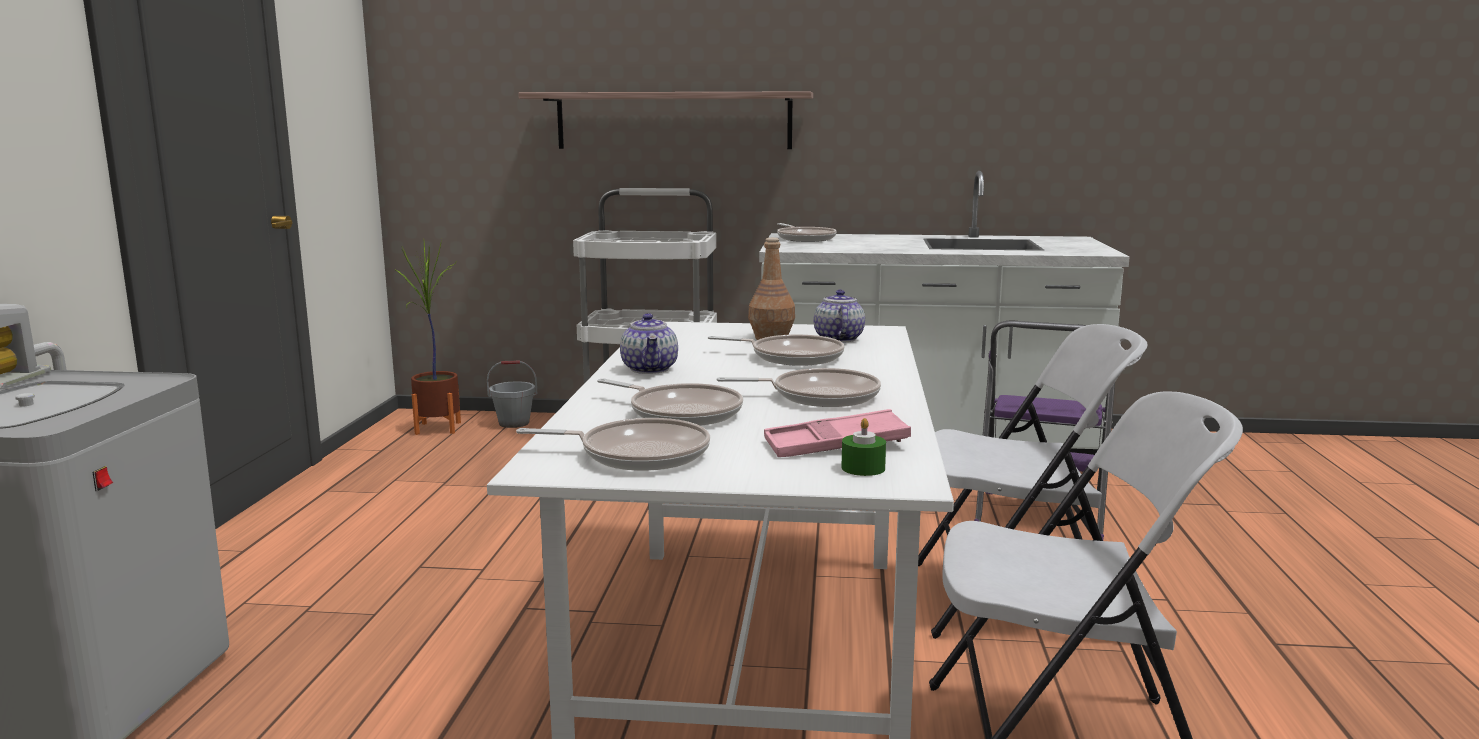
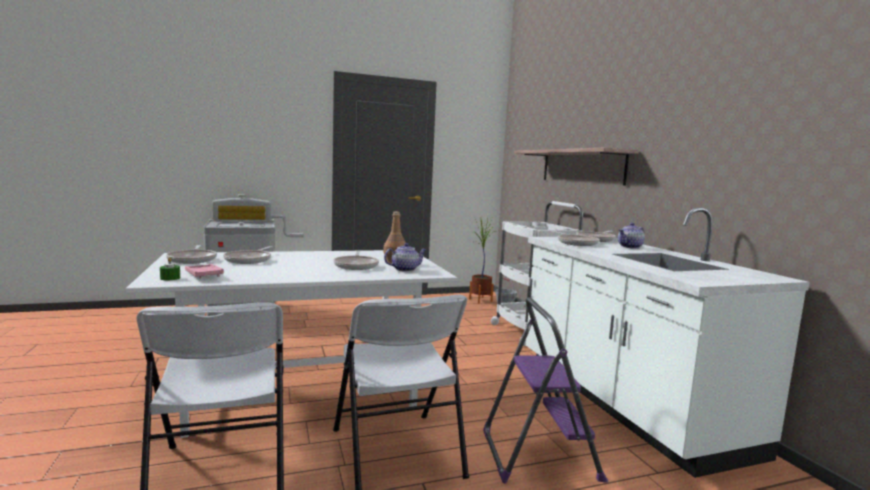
camera: 65 degrees right, 5 degrees down
teapot [620,313,678,374] -> teapot moved to [618,223,645,249]
frying pan [717,368,881,407] -> frying pan moved to [552,231,600,246]

